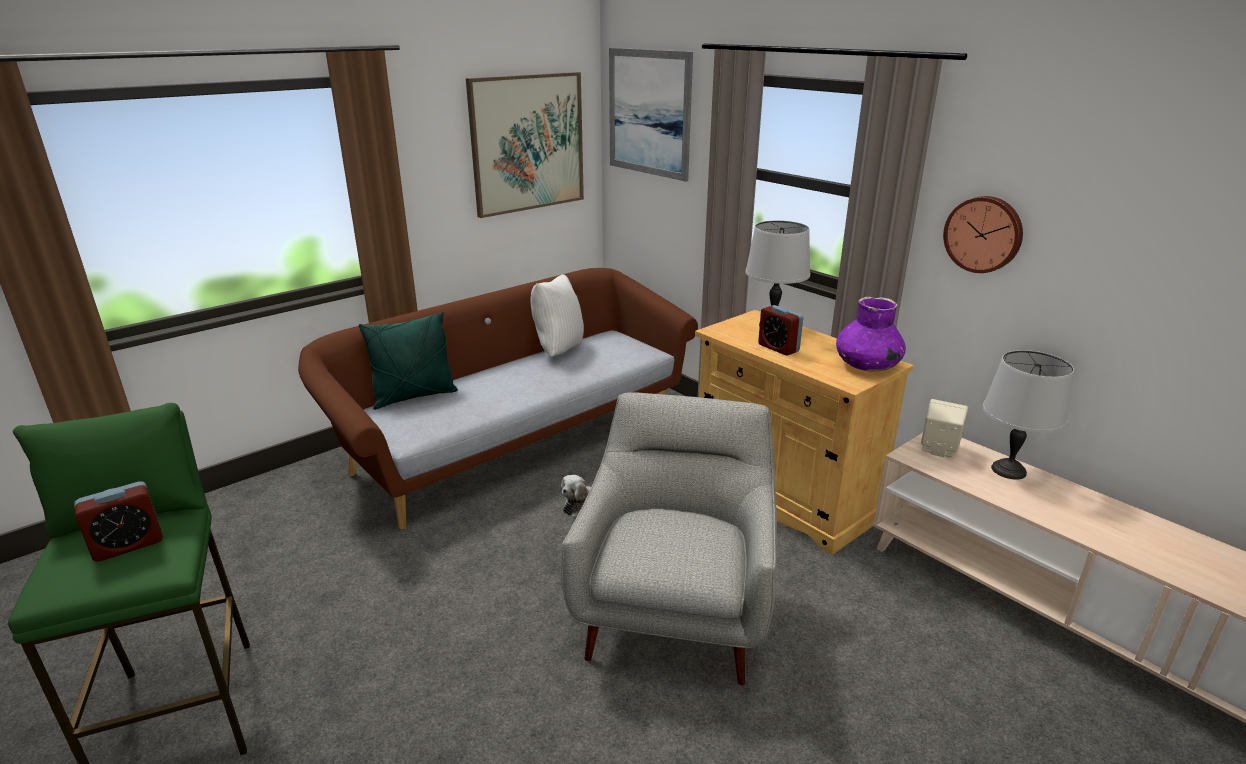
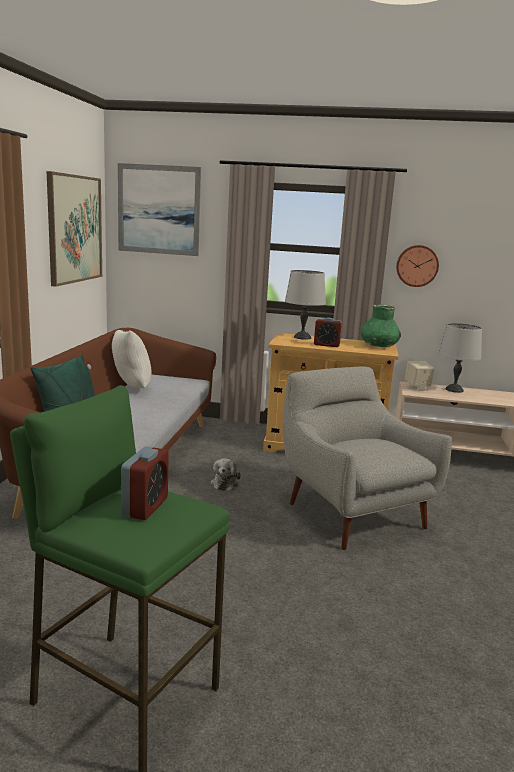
camera: 40 degrees left, 10 degrees down
purple vase [836,297,906,372] -> green vase [361,305,401,347]

